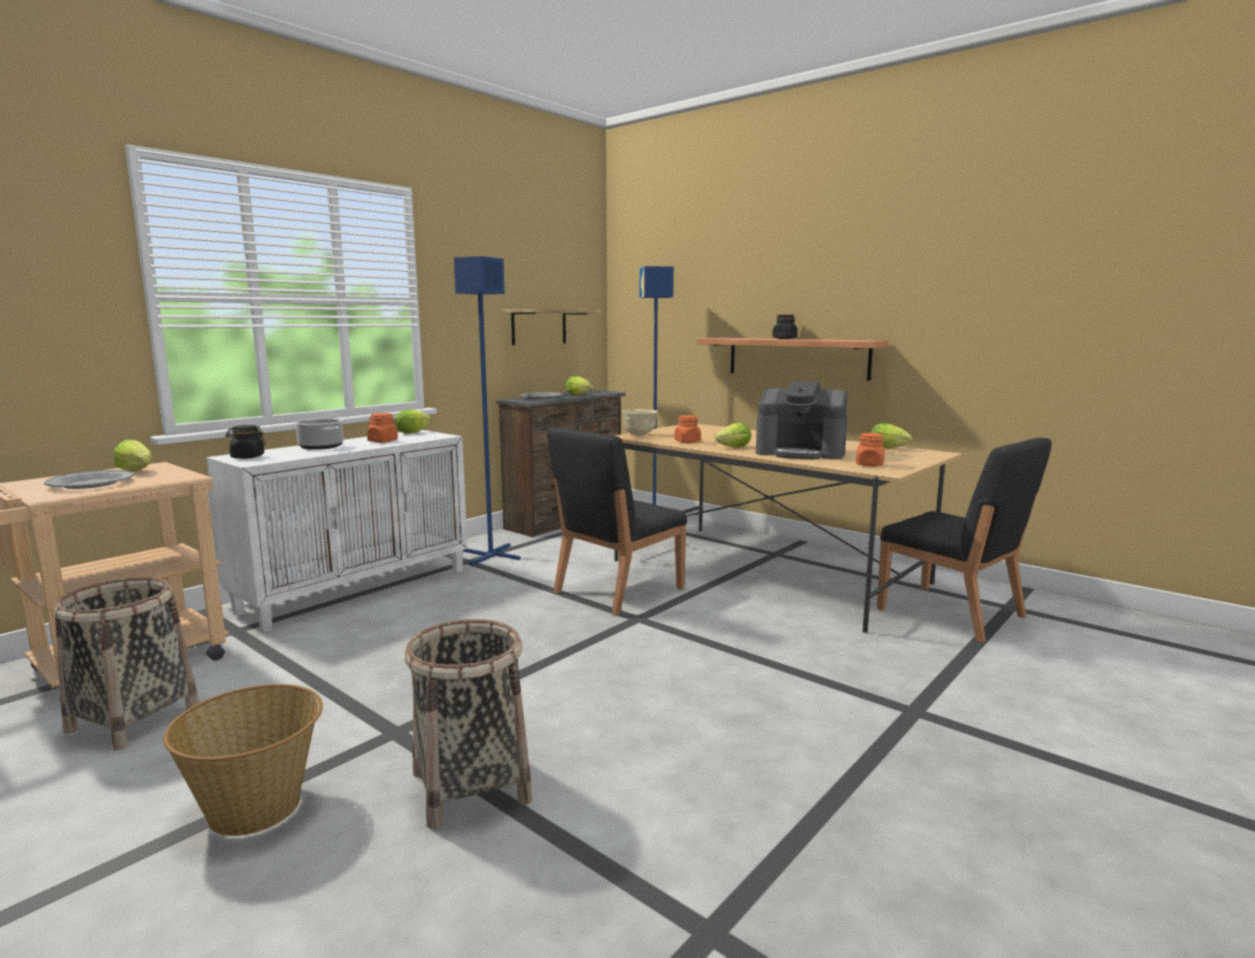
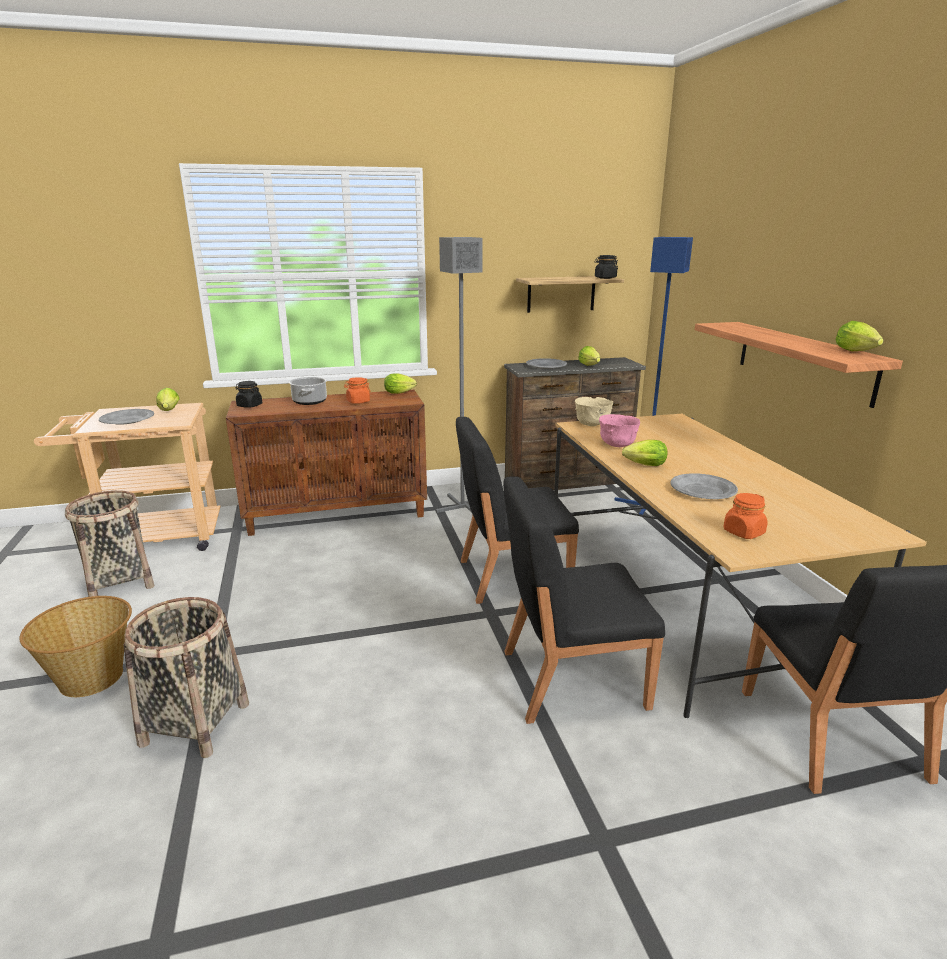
camera: 35 degrees right, 10 degrees up
white cabinet [207,430,468,633] -> brown cabinet [226,390,427,536]
blue floor lamp [454,256,521,565] -> grey floor lamp [436,237,483,513]
orange jar [674,415,701,443] -> pink bowl [599,414,640,447]
coffee machine [756,381,848,460] -> grey plate [671,473,738,499]
black jar [772,315,798,339] -> black jar moved to [595,255,618,279]
lettuce [871,423,912,448] -> lettuce moved to [836,321,884,351]
none -> black chair [503,477,665,724]

